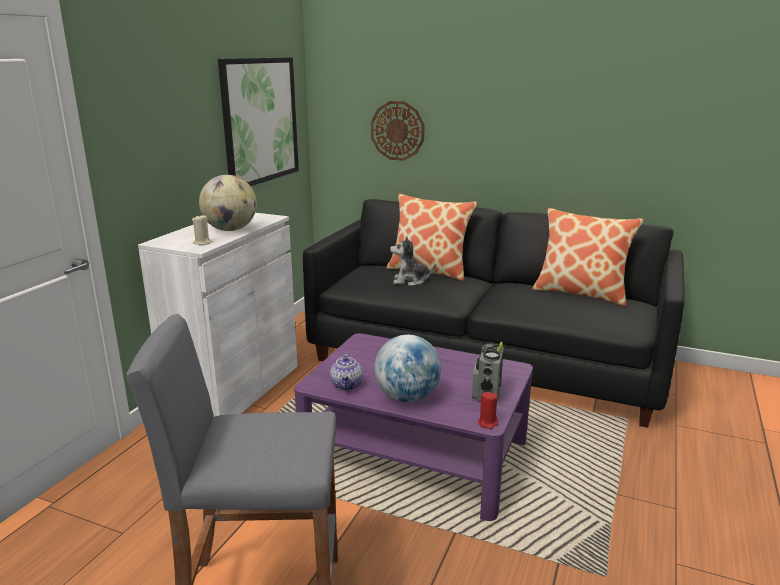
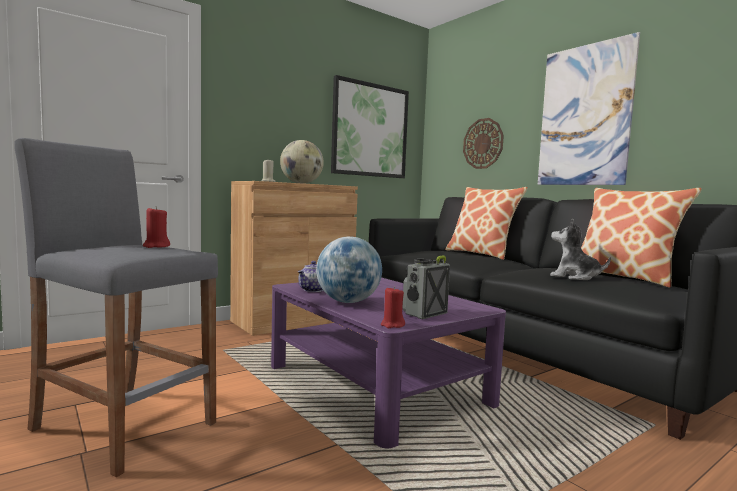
camera: 30 degrees right, 15 degrees down
white cabinet [138,213,298,417] -> brown cabinet [230,181,358,336]
plush toy [390,236,436,286] -> plush toy moved to [550,218,611,280]
none -> red candle [143,206,170,248]
none -> picture [538,32,640,185]

